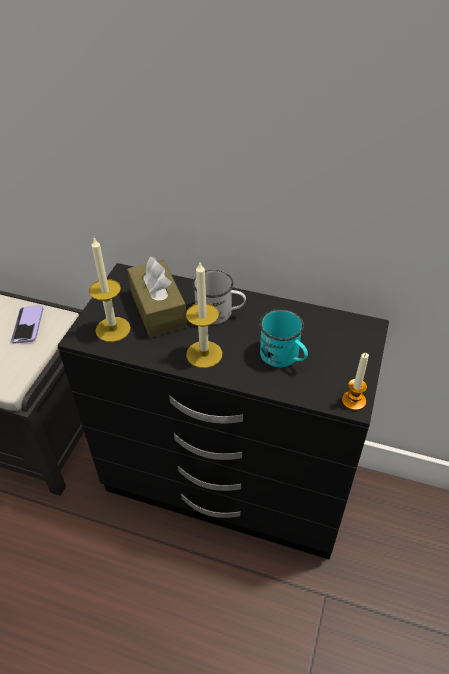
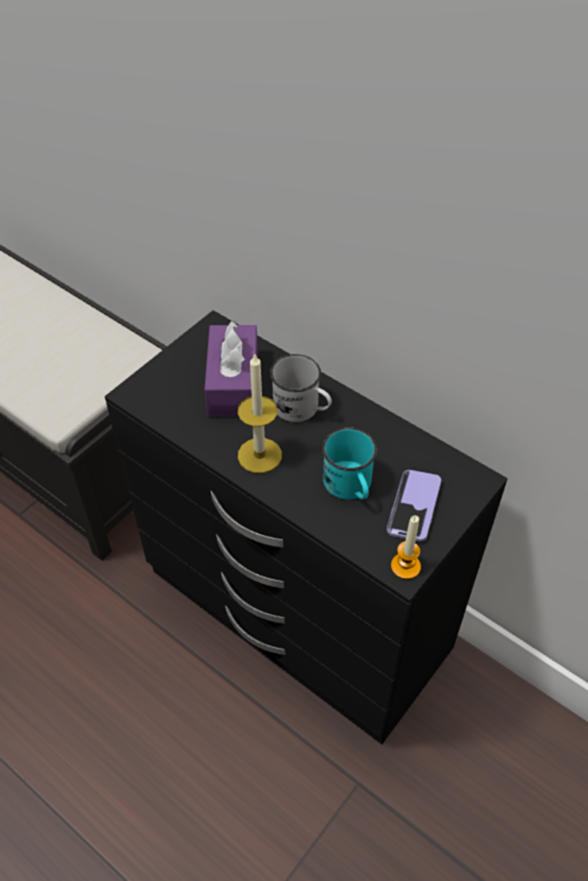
camera: 20 degrees right, 5 degrees up
phone [11,305,43,344] -> phone moved to [387,470,441,542]
candle [89,238,131,342] -> none
brown tissue box [127,256,187,338] -> purple tissue box [204,320,258,417]

